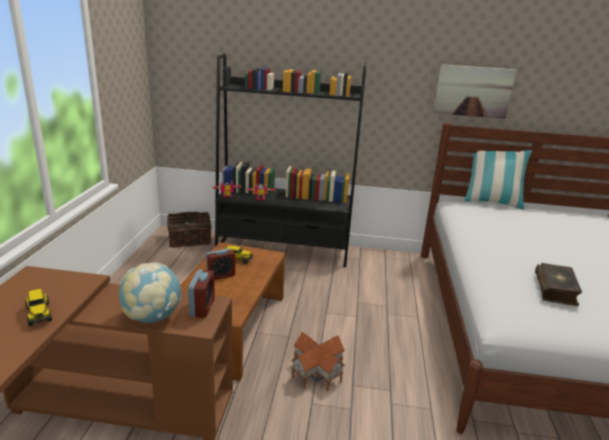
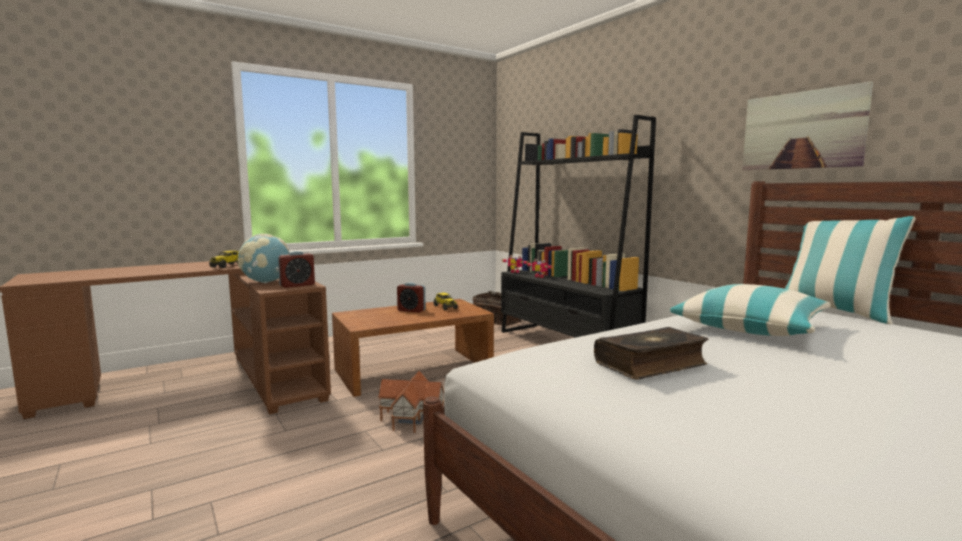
camera: 50 degrees right, 15 degrees down
none -> pillow [670,284,831,336]

